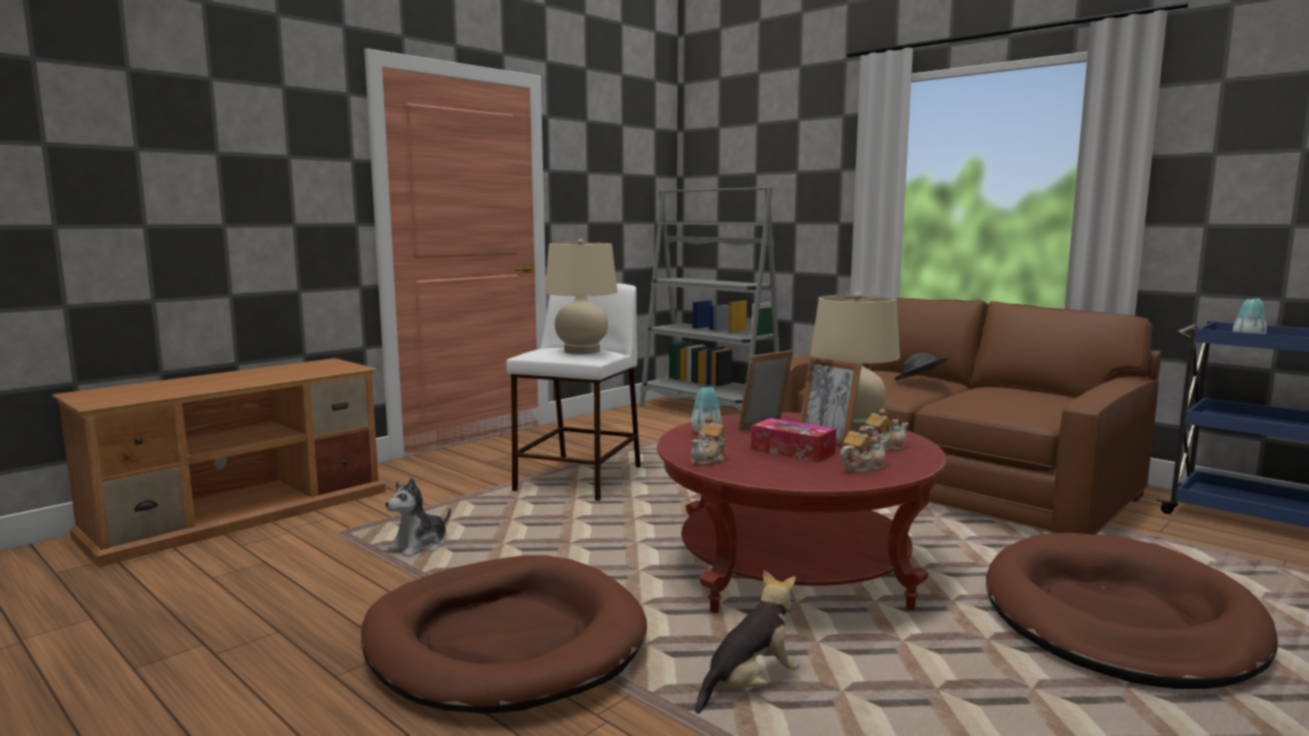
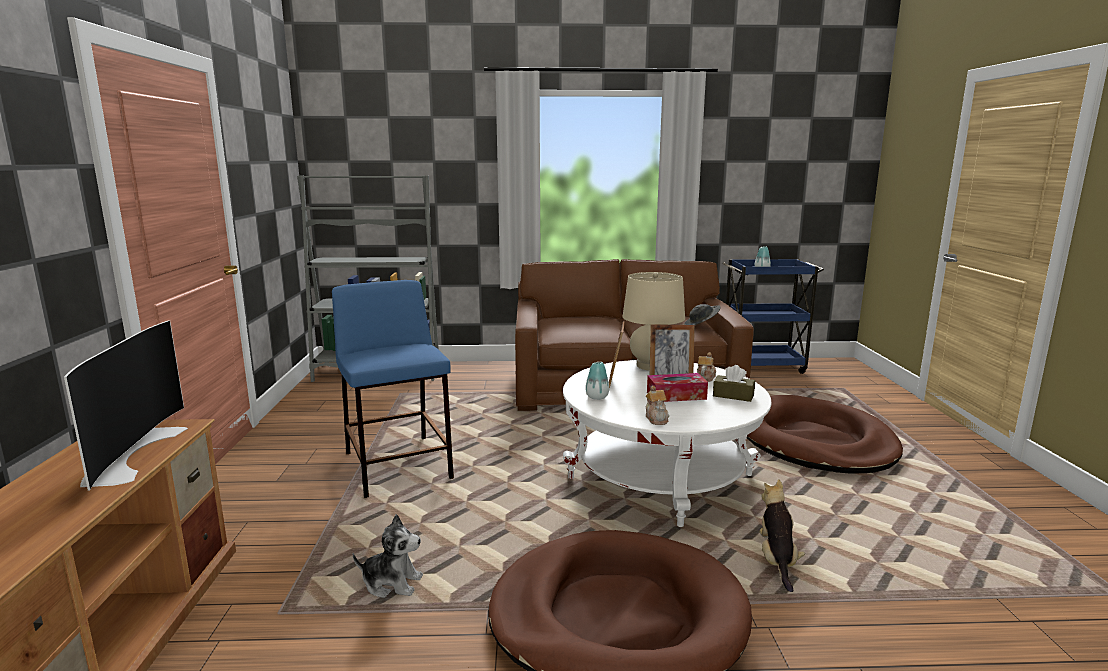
camera: 45 degrees left, 5 degrees up
plush toy [385,477,451,557] -> plush toy turned 75 degrees counterclockwise [353,514,423,598]
white stool [506,284,641,501] -> blue stool [332,280,454,498]
beige table lamp [545,239,617,354] -> none
red coffee table [657,412,946,613] -> white coffee table [563,360,772,527]
teapot [840,426,887,473] -> brown tissue box [713,365,755,402]
grey hat [895,353,949,380] -> grey hat moved to [684,304,721,325]
none -> television [64,320,188,491]

